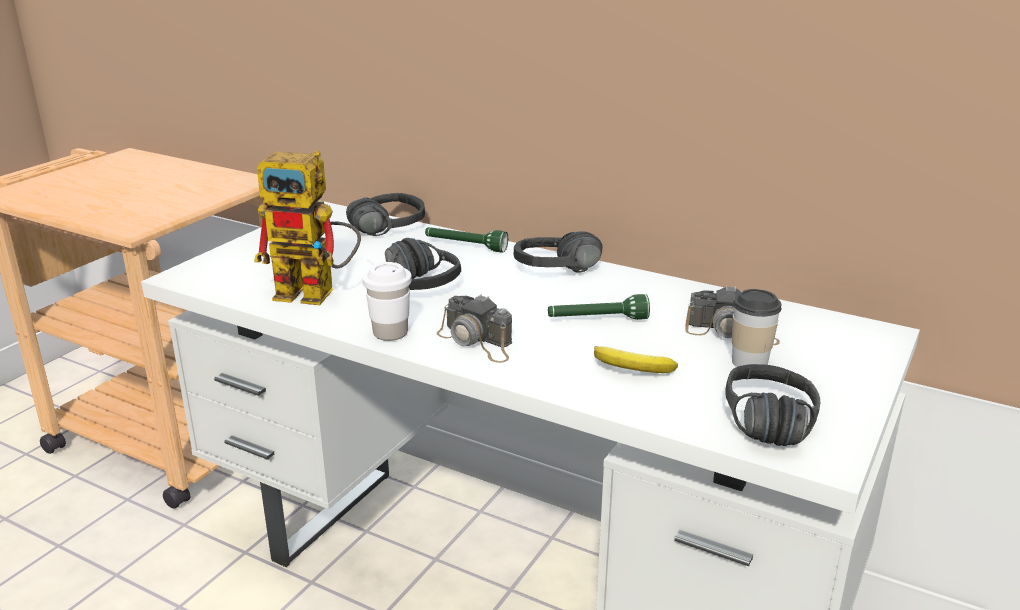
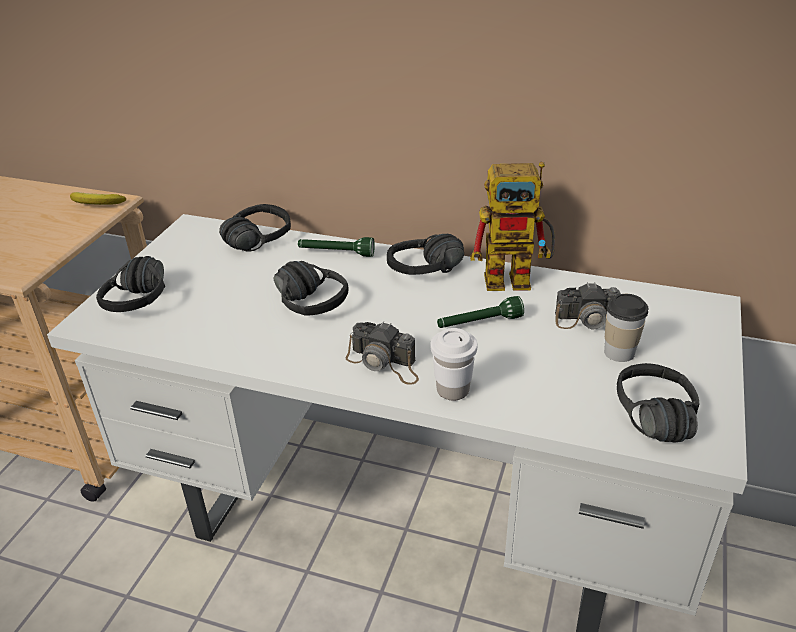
camera: 10 degrees left, 10 degrees up
toy robot [254,150,361,305] -> toy robot moved to [470,161,555,291]
white cup [362,262,412,341] -> white cup moved to [431,328,477,400]
banana [594,346,678,373] -> banana moved to [70,192,126,205]
none -> black headphones [96,256,165,312]

